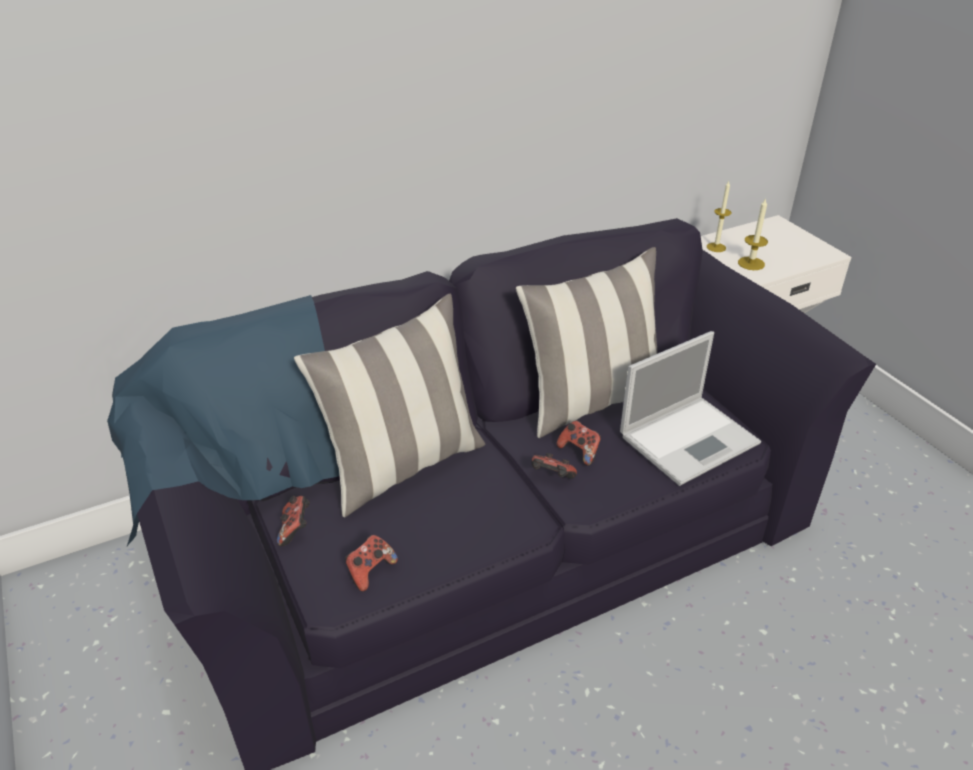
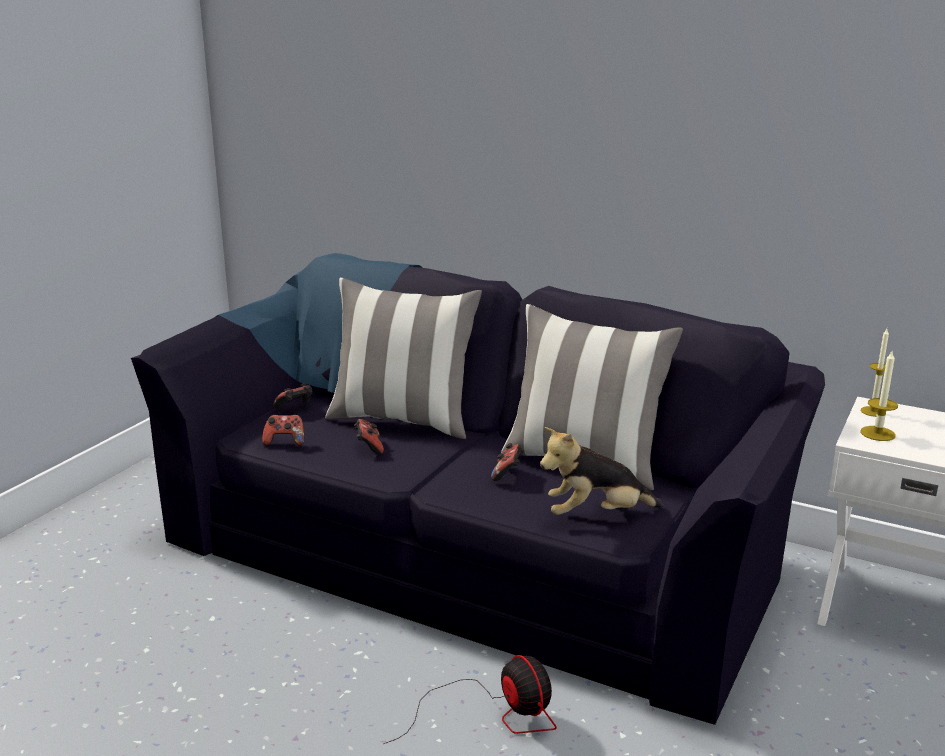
camera: 55 degrees right, 15 degrees down
game controller [532,453,577,479] -> game controller moved to [354,419,384,454]
laptop [620,331,761,486] -> plush toy [540,427,664,515]
none -> fan [383,655,557,744]

